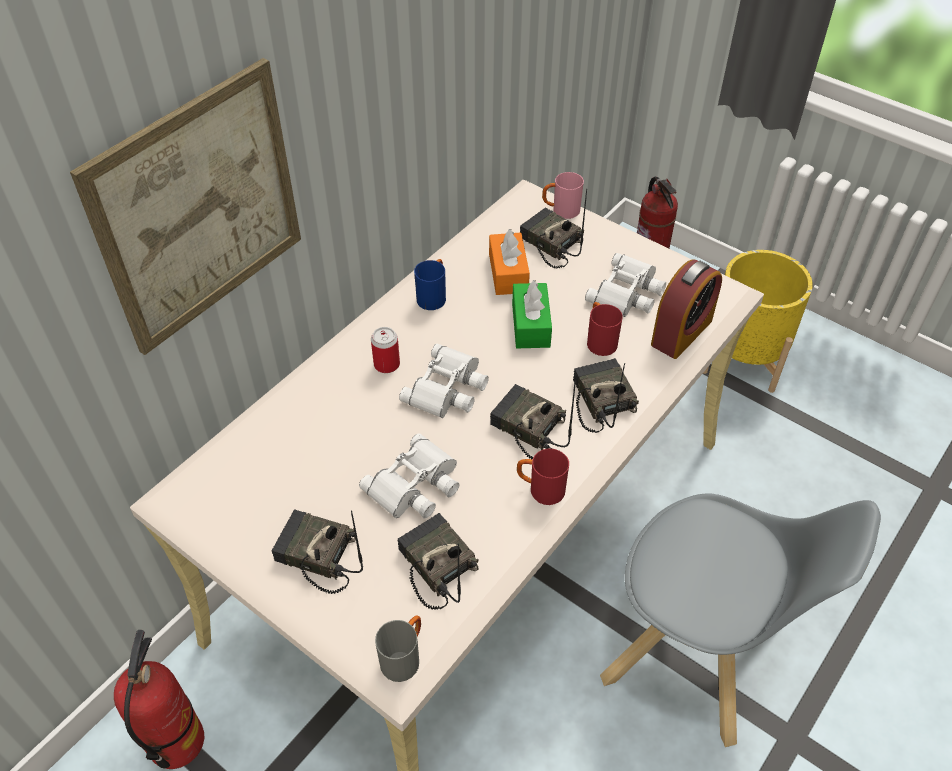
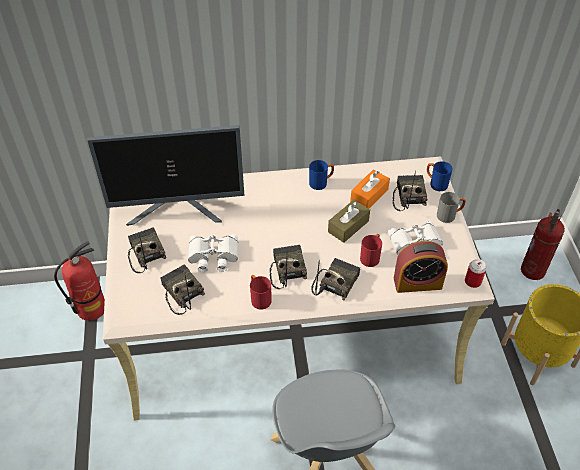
camera: 45 degrees right, 0 degrees up
picture [70,58,301,355] -> none
can [371,327,400,373] -> can moved to [465,259,487,288]
grey mug [375,616,421,682] -> grey mug moved to [437,192,466,223]
radio [397,513,478,610] -> radio turned 45 degrees counterclockwise [160,264,205,315]
white binoculars [399,343,489,418] -> none
green tissue box [512,280,552,348] -> brown tissue box [328,200,370,243]
pink mug [542,172,584,219] -> blue mug [427,161,453,191]
none -> monitor [88,125,244,226]

